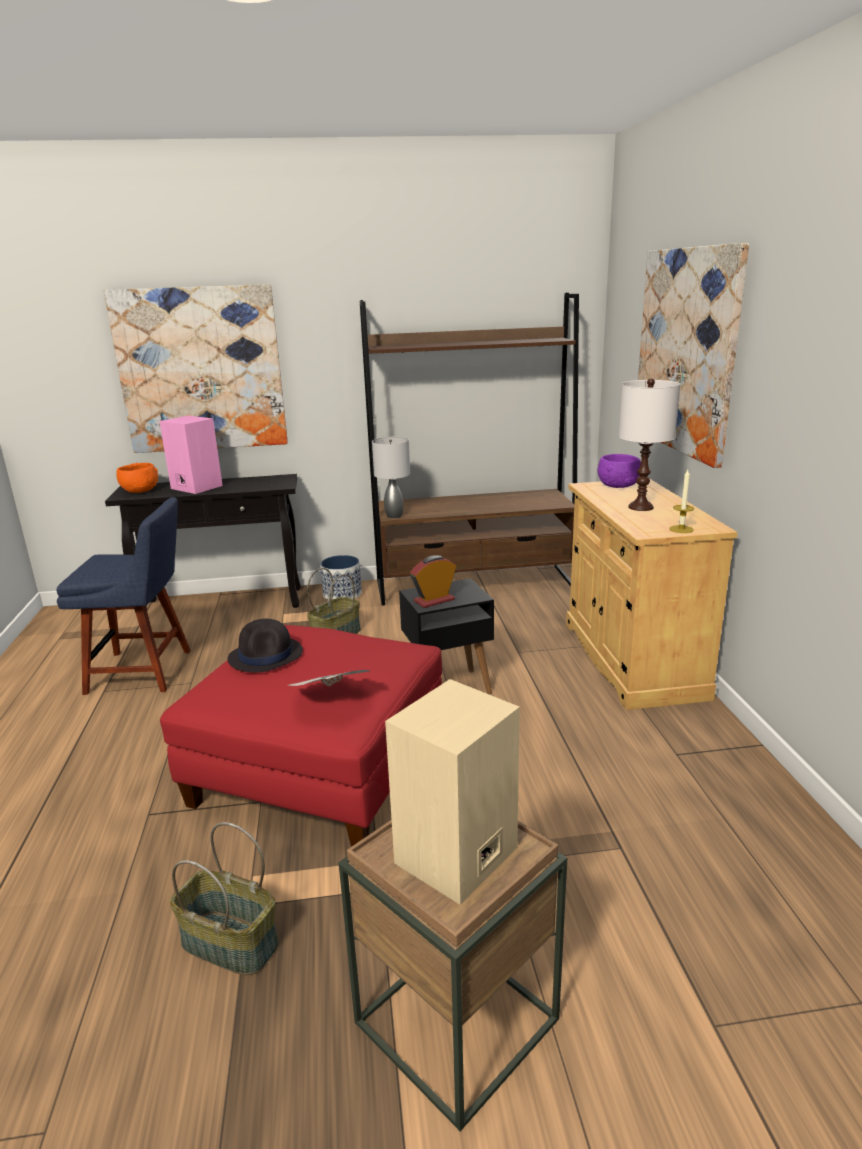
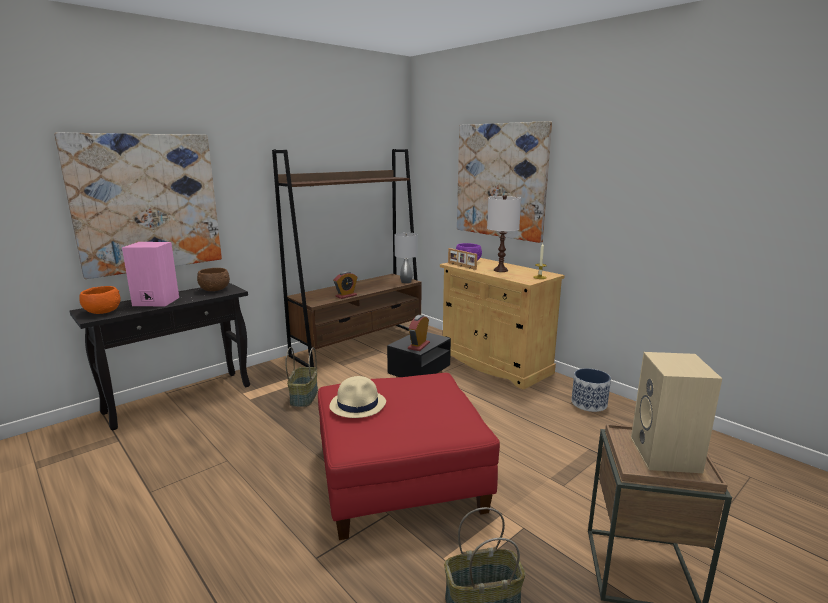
camera: 35 degrees left, 5 degrees down
blue chair [57,497,191,695] -> none
black hat [228,619,303,672] -> beige hat [329,376,386,418]
newspaper [288,670,370,686] -> none
planter [320,555,362,600] -> planter moved to [571,368,611,412]
grey table lamp [372,437,410,518] -> grey table lamp moved to [395,233,418,283]
none -> brown bowl [197,268,230,291]
none -> alarm clock [333,272,358,299]
none -> picture frame [448,248,477,270]

